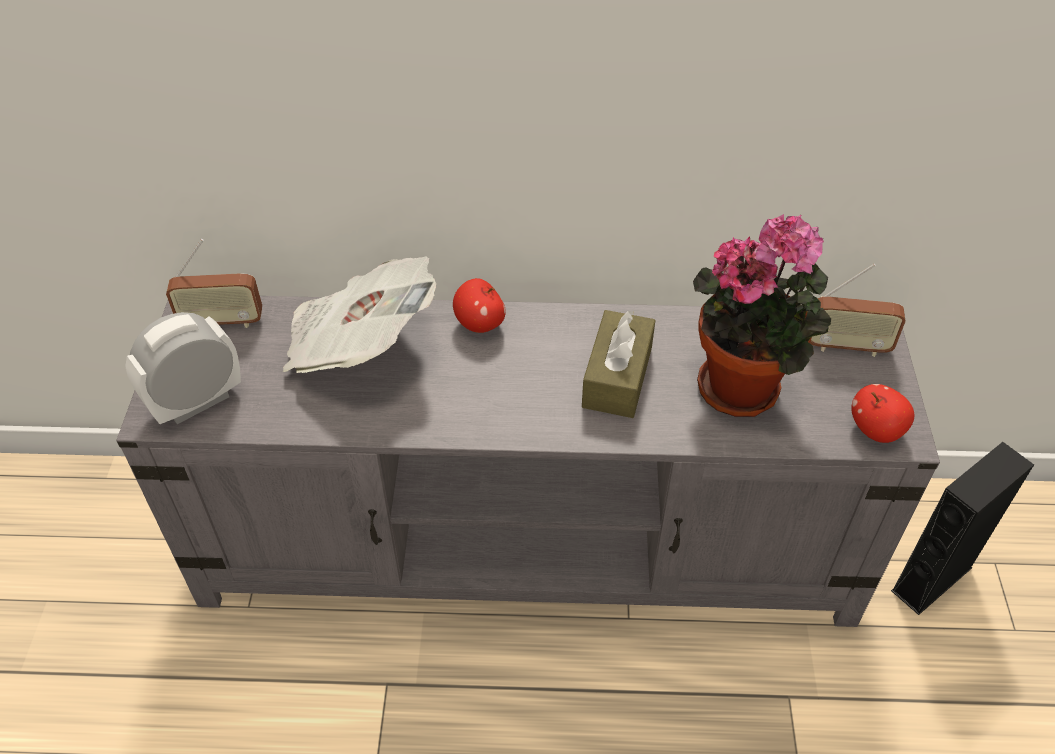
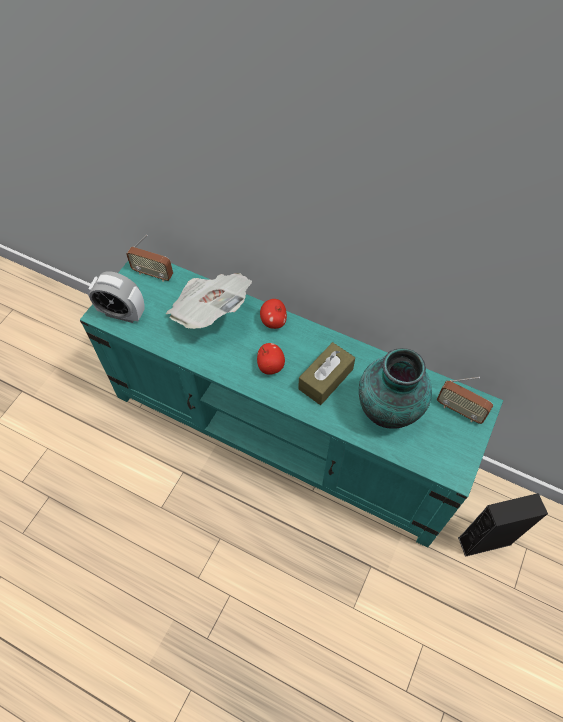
camera: 25 degrees right, 10 degrees up
grey tv stand [116,296,940,627] -> turquoise tv stand [80,261,503,548]
alarm clock [125,312,241,424] -> alarm clock turned 150 degrees counterclockwise [87,271,145,323]
potted plant [693,214,831,417] -> vase [359,348,432,429]
apple [851,384,914,443] -> apple moved to [257,343,285,375]

